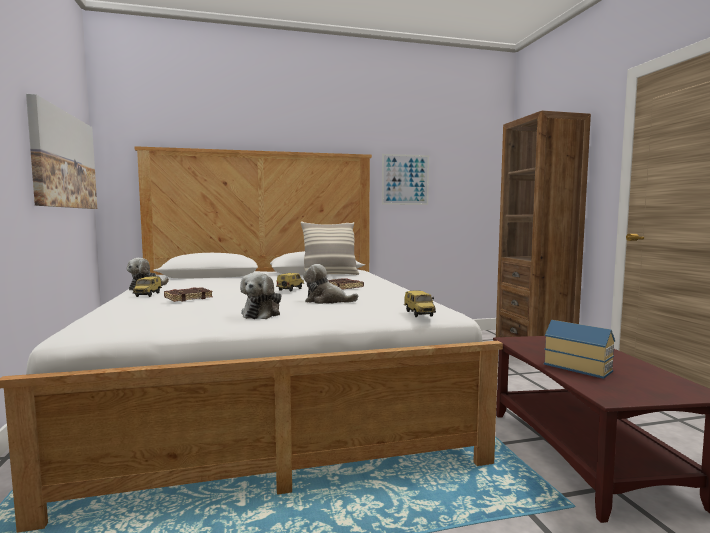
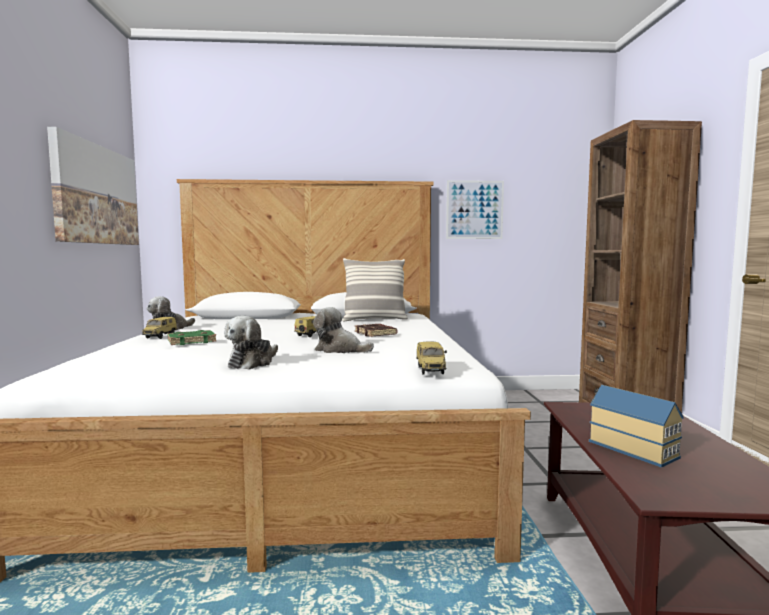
camera: 10 degrees right, 0 degrees up
brown book [164,287,213,302] -> green book [168,330,216,345]

